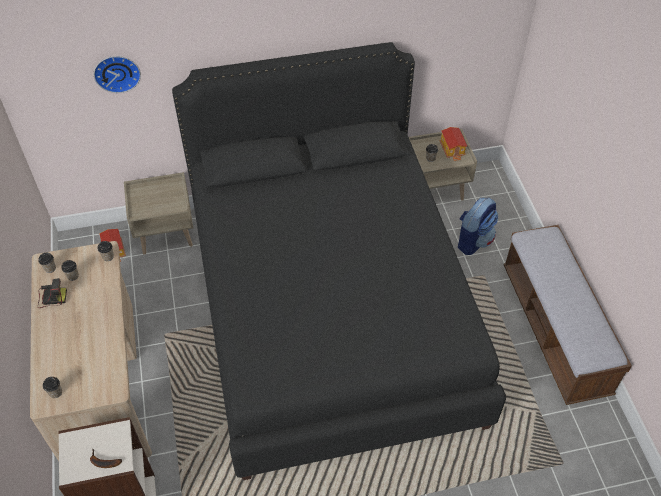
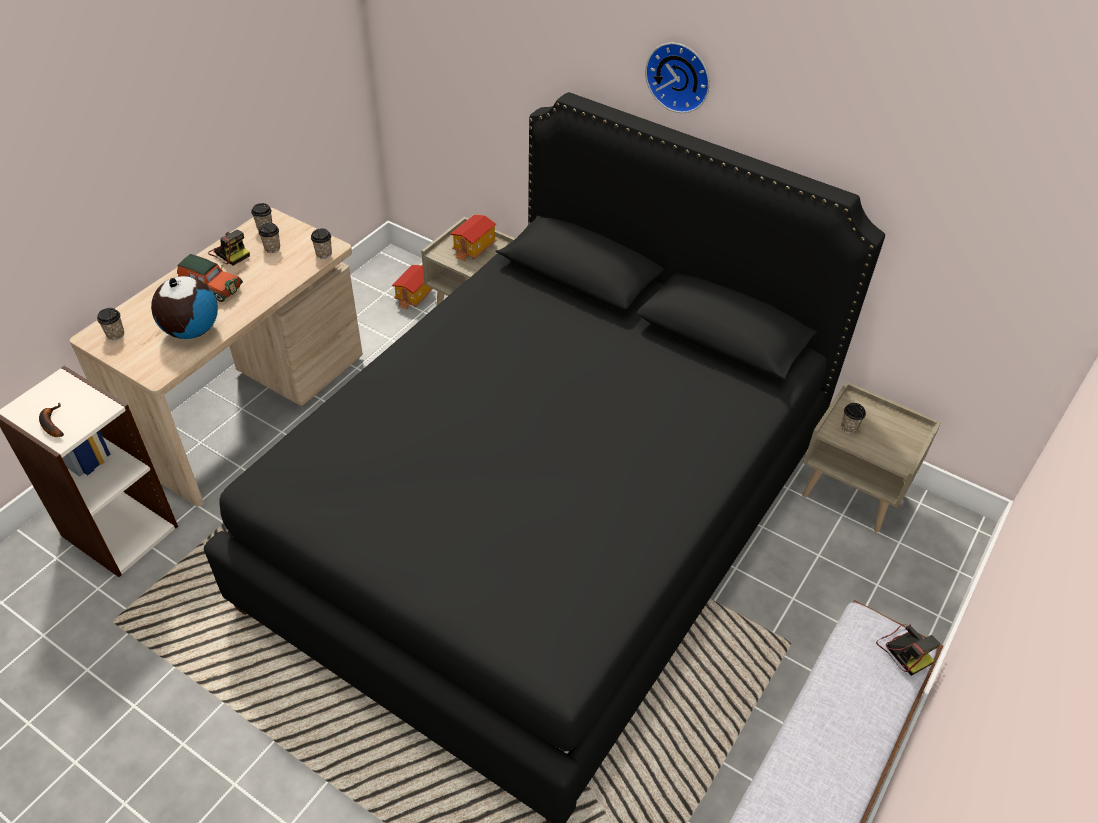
camera: 45 degrees right, 5 degrees down
wall clock [94,56,141,93] -> wall clock moved to [645,43,710,113]
toy house [439,127,467,161] -> toy house moved to [450,214,497,261]
backpack [458,198,498,255] -> none
none -> globe [151,276,218,339]
none -> toy car [177,254,243,302]
none -> camera [876,624,940,676]

